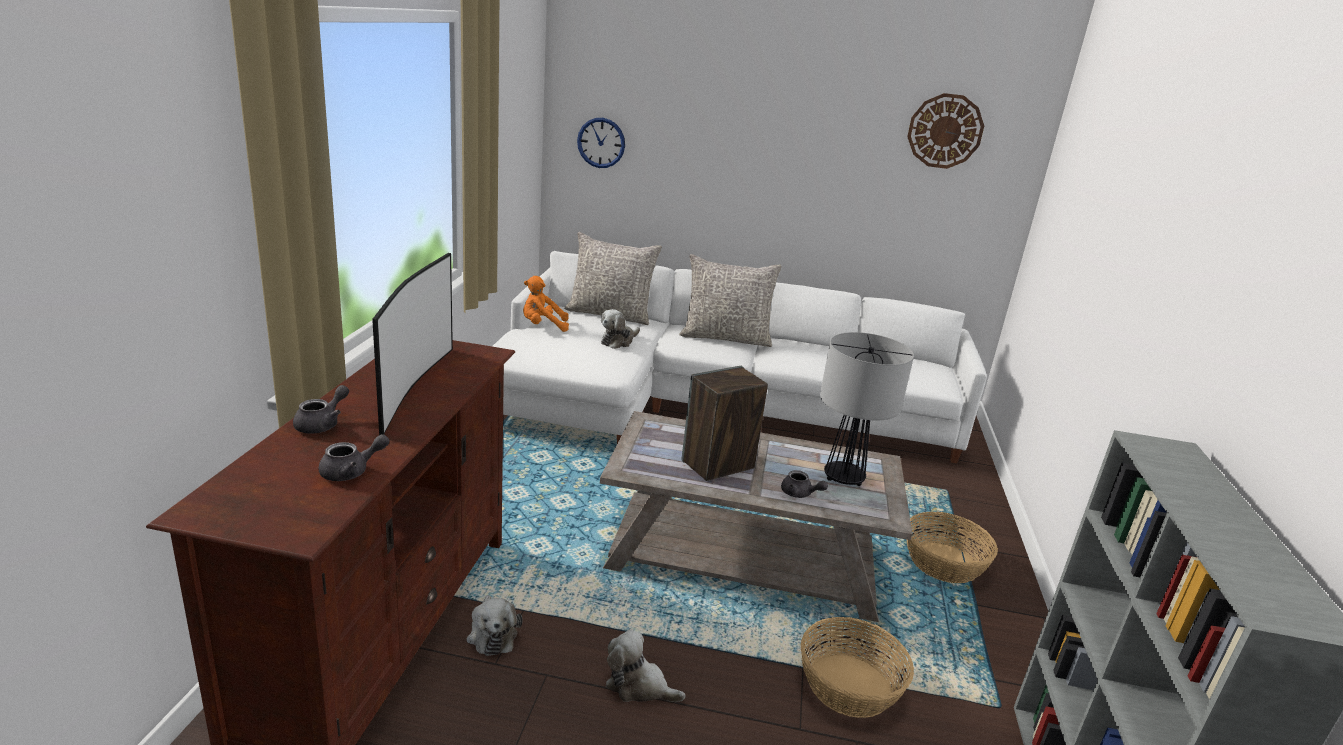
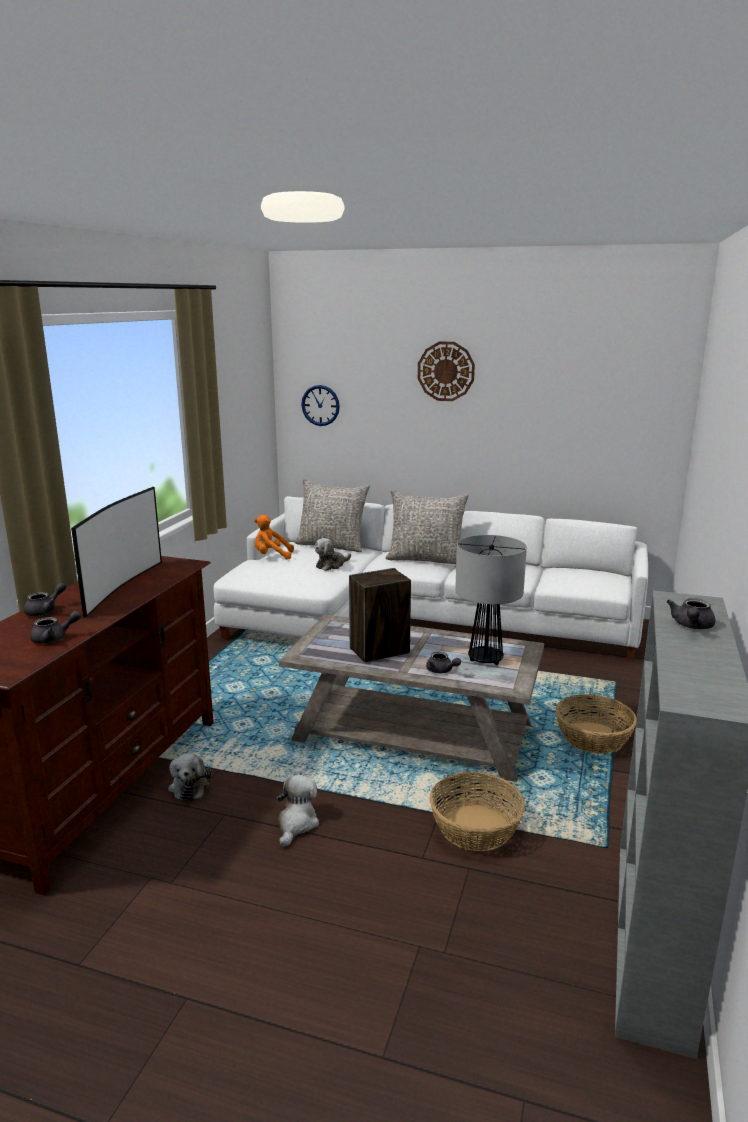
camera: 10 degrees right, 5 degrees down
plush toy [606,629,686,702] -> plush toy turned 75 degrees clockwise [276,775,319,847]
wall clock [907,93,984,169] -> wall clock moved to [418,342,475,401]
none -> grey teapot [667,598,716,629]

